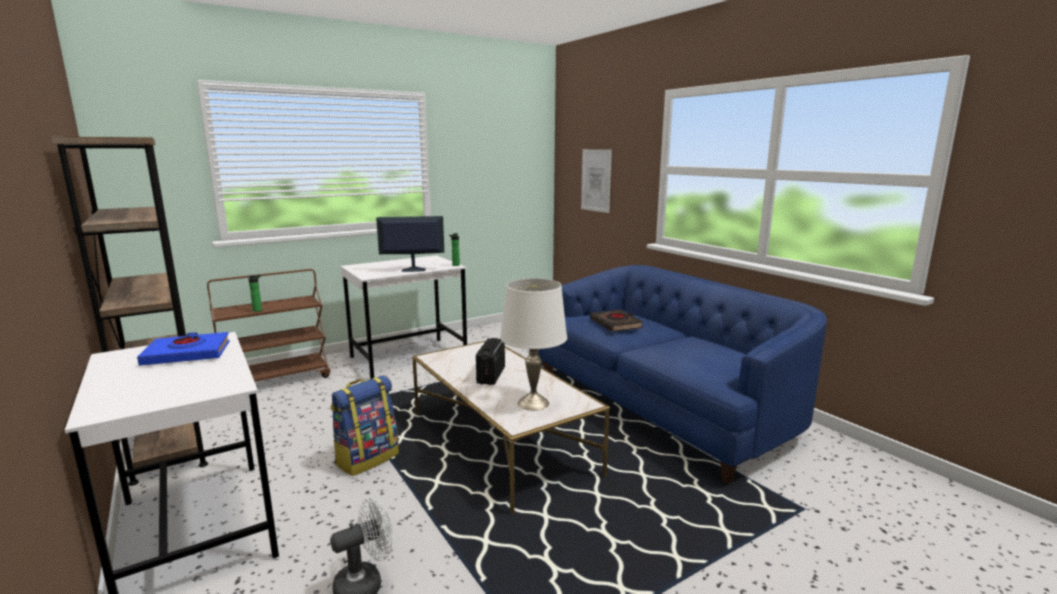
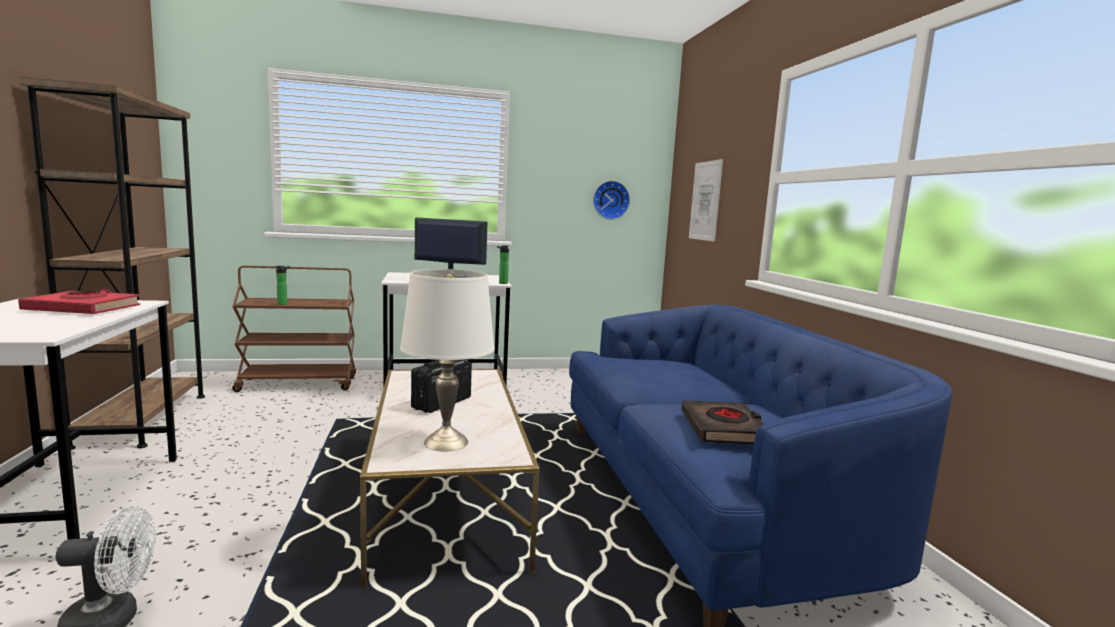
camera: 20 degrees right, 5 degrees down
blue book [137,332,230,366] -> red book [18,289,140,314]
backpack [330,376,399,476] -> none
black book [590,310,643,332] -> black book moved to [682,400,764,444]
none -> wall clock [593,181,630,220]

